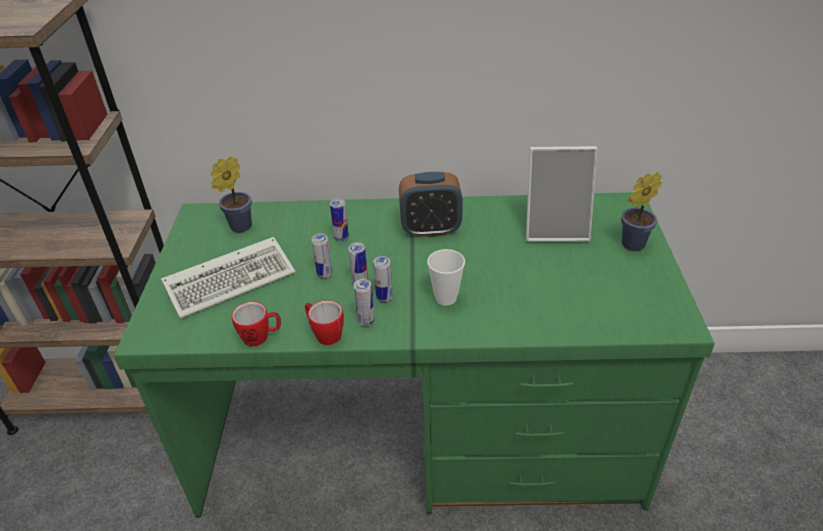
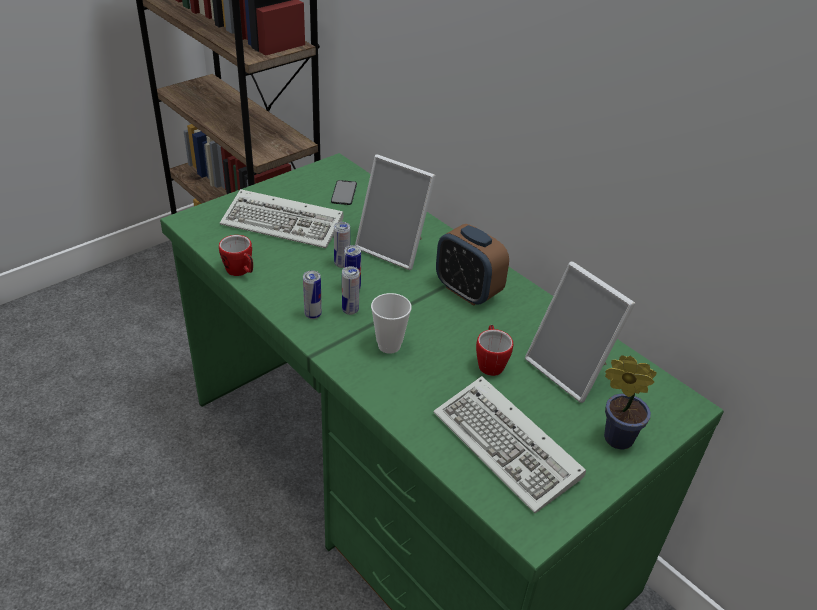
camera: 45 degrees right, 0 degrees up
potted plant [210,156,252,233] -> phone [331,180,357,205]
mug [305,300,344,345] -> mug moved to [476,325,513,376]
can [330,198,349,241] -> picture frame [355,155,436,270]
none -> keyboard [433,376,586,513]

